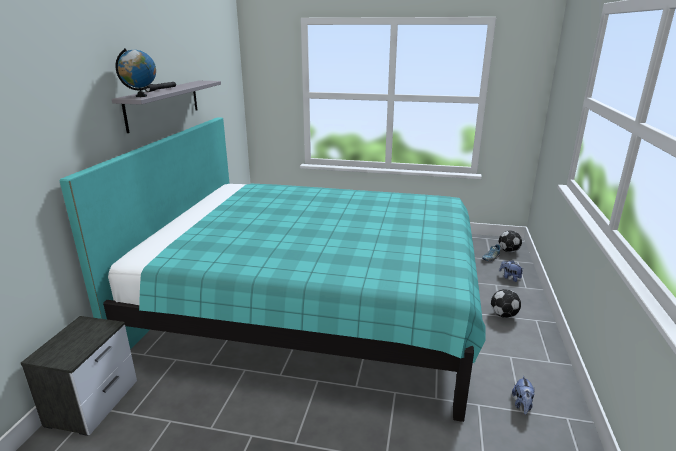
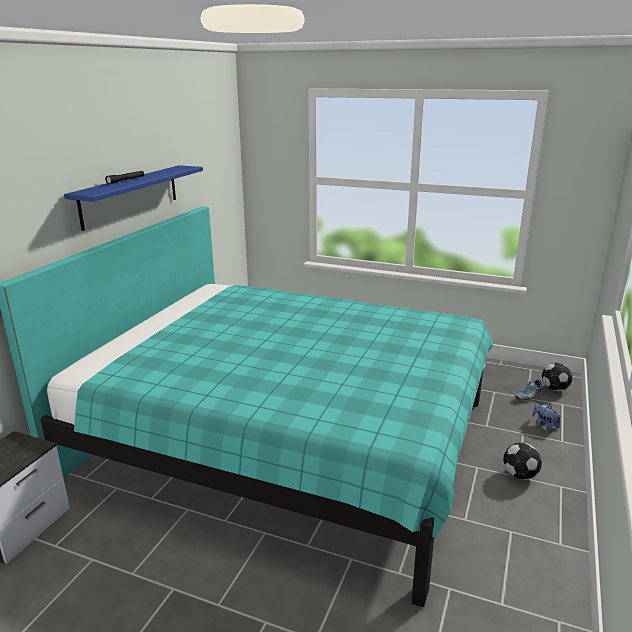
camera: 10 degrees right, 0 degrees up
grey shelf [112,81,221,133] -> blue shelf [64,165,203,231]
globe [116,48,156,97] -> none
plush toy [512,375,535,415] -> none

